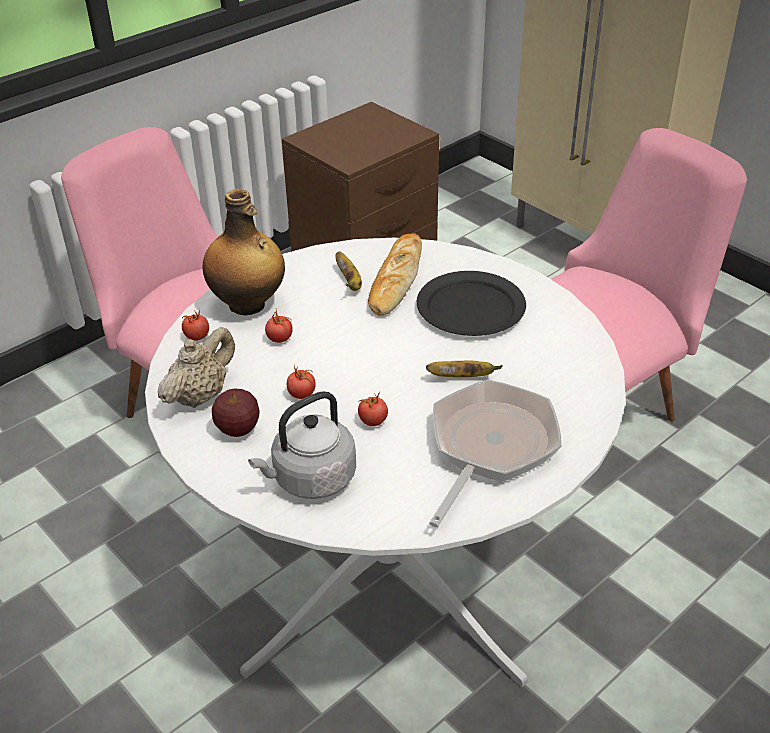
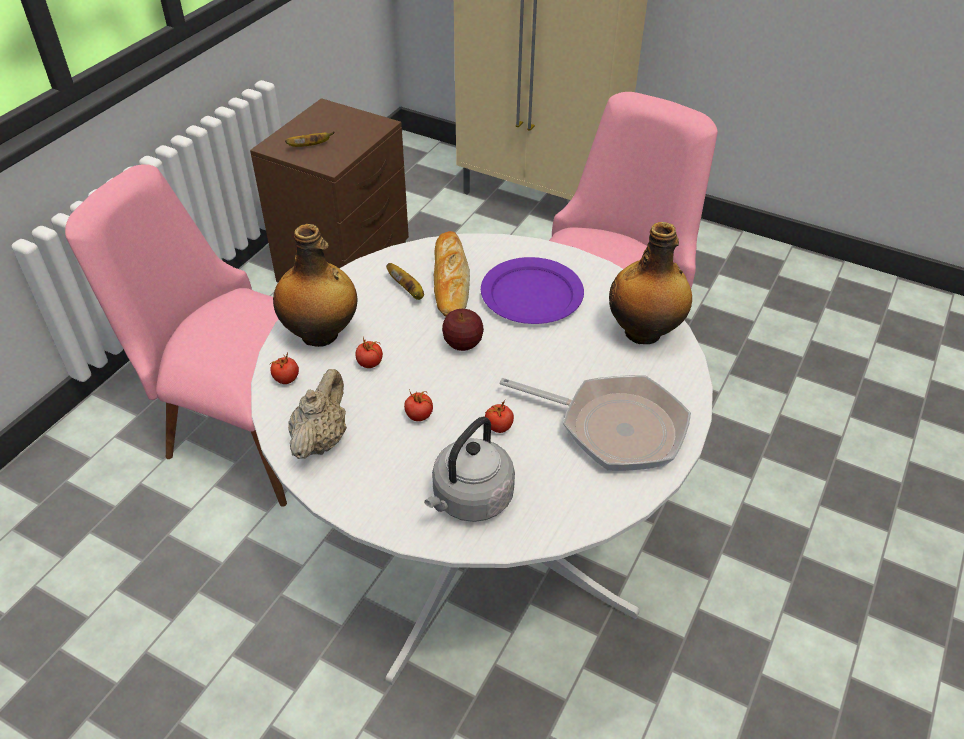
camera: 20 degrees left, 5 degrees up
apple [212,388,260,437] -> apple moved to [442,309,484,351]
black plate [417,271,526,336] -> purple plate [481,257,584,324]
banana [426,361,503,377] -> banana moved to [285,131,334,147]
frying pan [429,379,562,528] -> frying pan turned 105 degrees clockwise [500,375,691,471]
none -> bottle [609,222,692,344]

